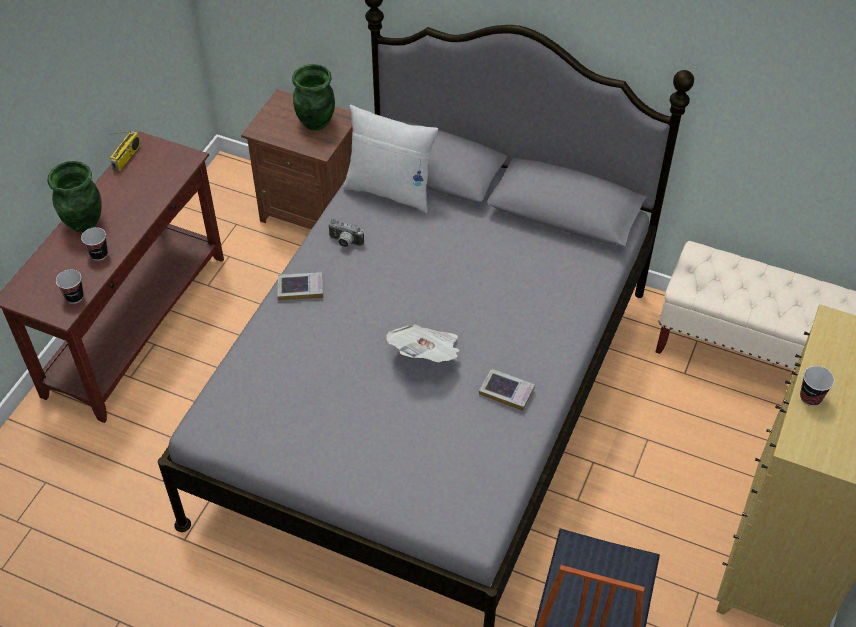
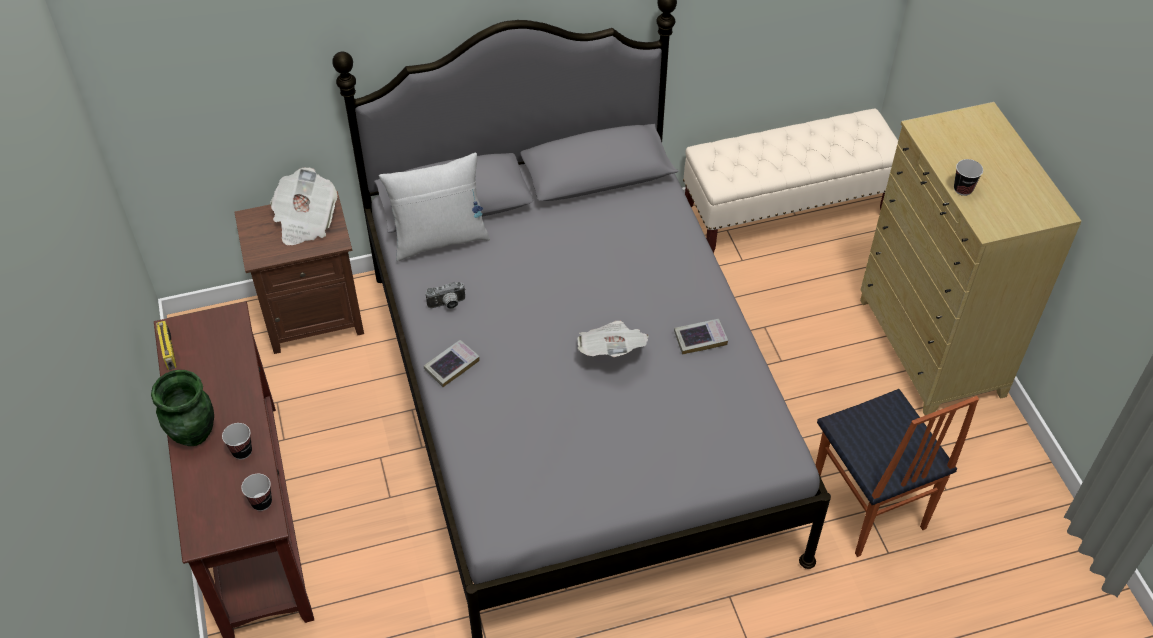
camera: 40 degrees left, 0 degrees up
green vase [292,64,335,131] -> newspaper [270,167,338,245]

